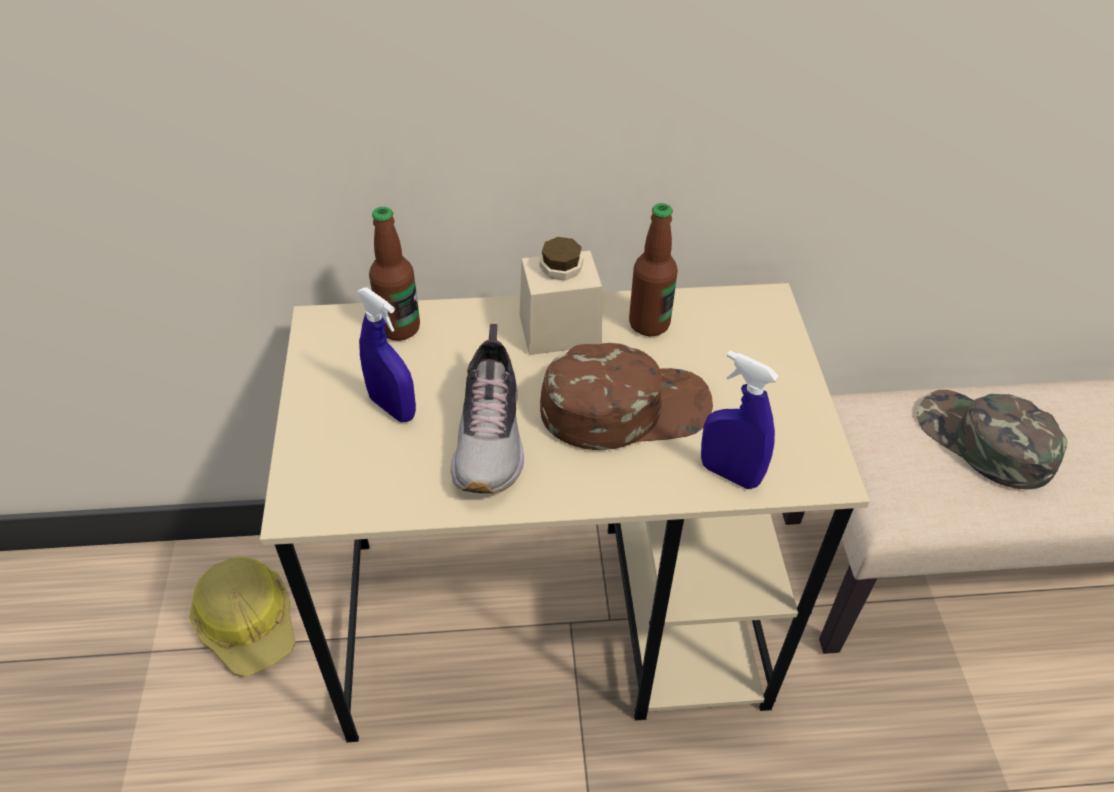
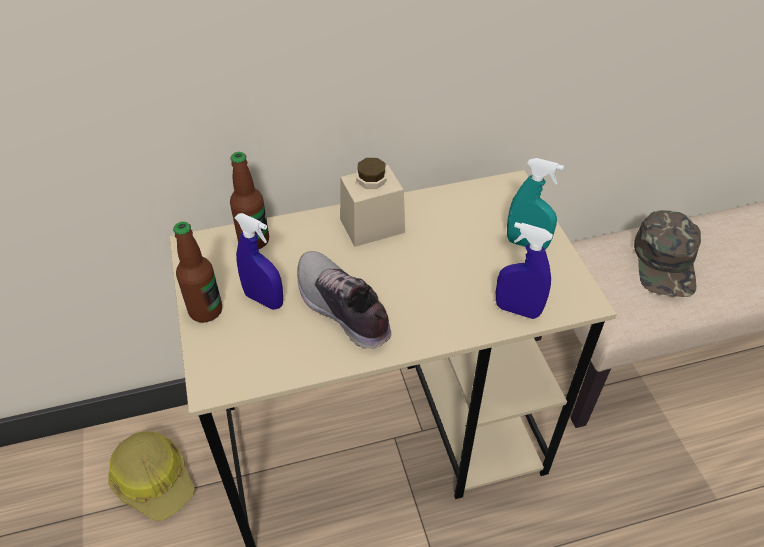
camera: 10 degrees left, 0 degrees up
shoe [451,324,524,493] -> shoe turned 150 degrees clockwise [297,251,391,349]
brown cap [540,343,713,450] -> none
bottle [629,203,678,336] -> bottle moved to [173,222,222,322]
green cap [917,390,1068,489] -> green cap turned 120 degrees counterclockwise [634,210,701,297]
none -> turquoise spray bottle [507,158,564,250]

